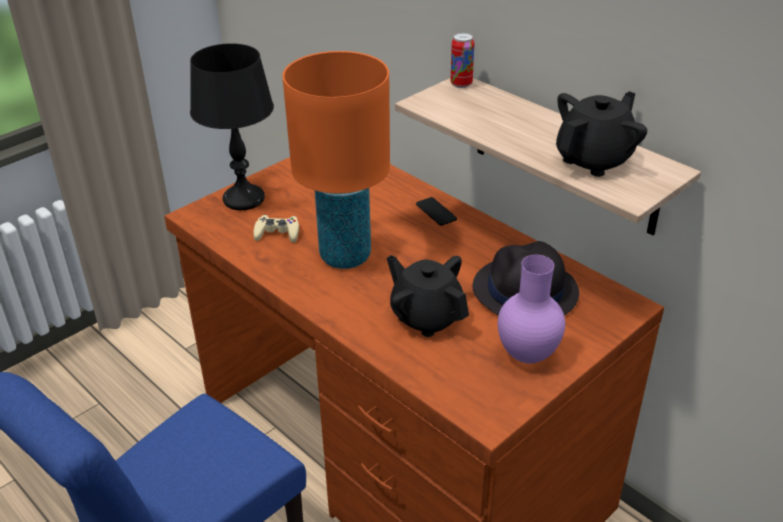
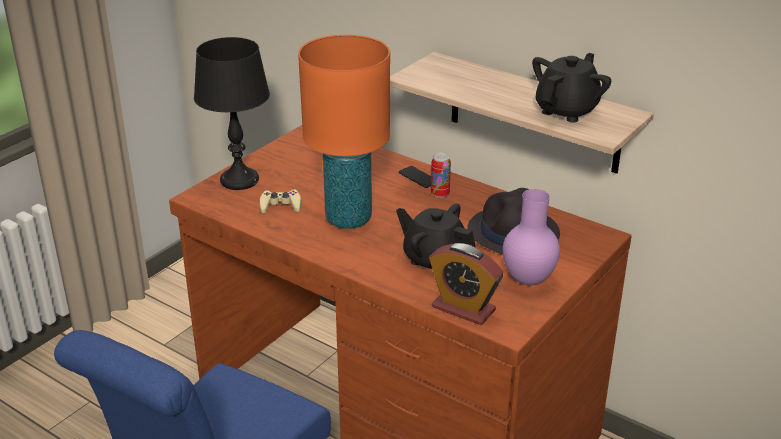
camera: 10 degrees left, 5 degrees down
can [451,33,474,88] -> can moved to [431,153,451,198]
none -> alarm clock [429,243,503,325]

